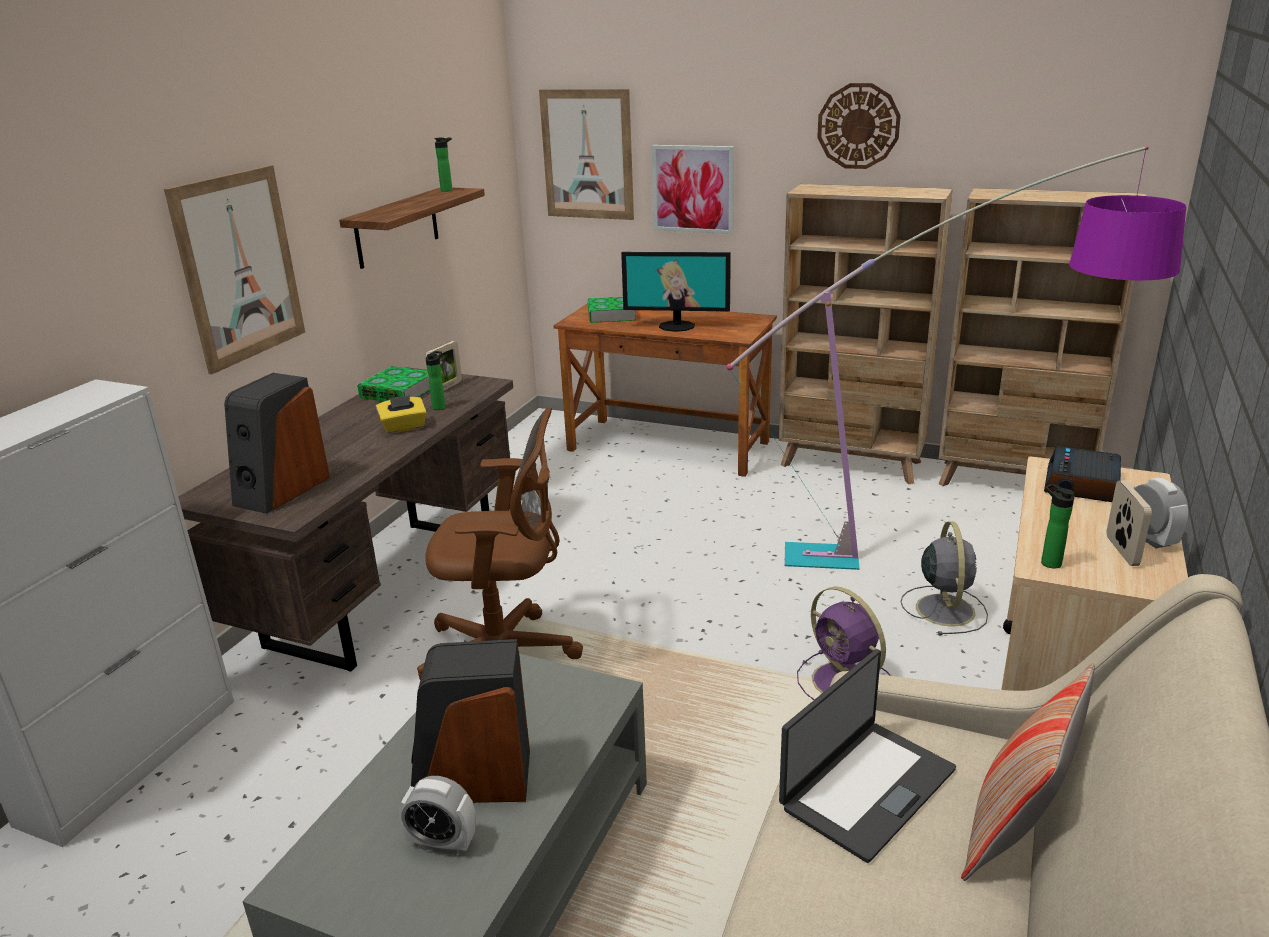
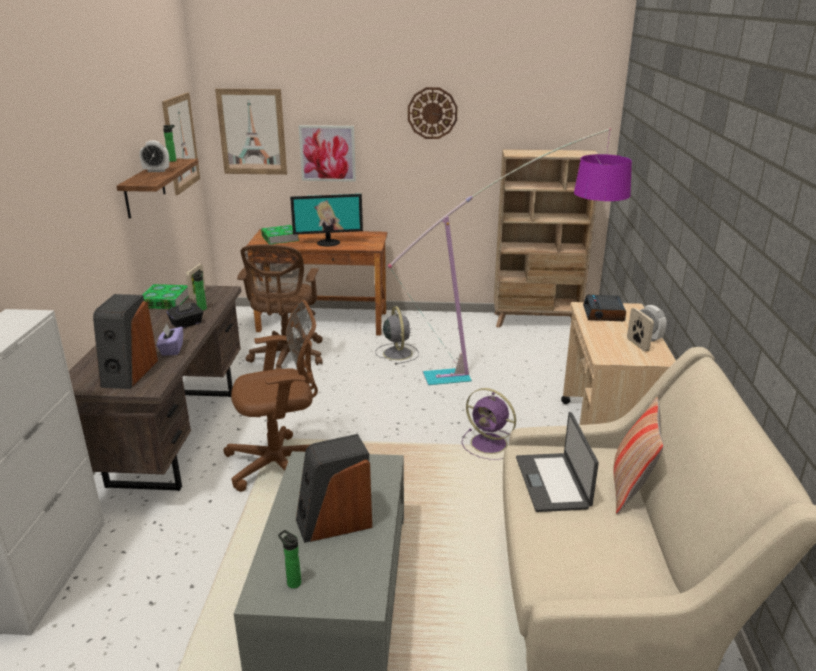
camera: 20 degrees left, 0 degrees up
picture [164,165,305,374] -> picture moved to [162,92,200,195]
yellow tissue box [376,395,427,434] -> black tissue box [166,302,203,328]
alarm clock [399,776,476,855] -> alarm clock moved to [139,141,169,172]
beige bookcase [779,184,953,484] -> none
laptop [779,649,956,863] -> laptop turned 150 degrees clockwise [516,412,599,512]
grey fan [901,521,988,635] -> grey fan moved to [375,306,419,365]
bottle [1041,484,1074,569] -> bottle moved to [278,530,301,589]
none -> purple tissue box [157,323,183,356]
none -> brown office chair [237,244,323,369]

